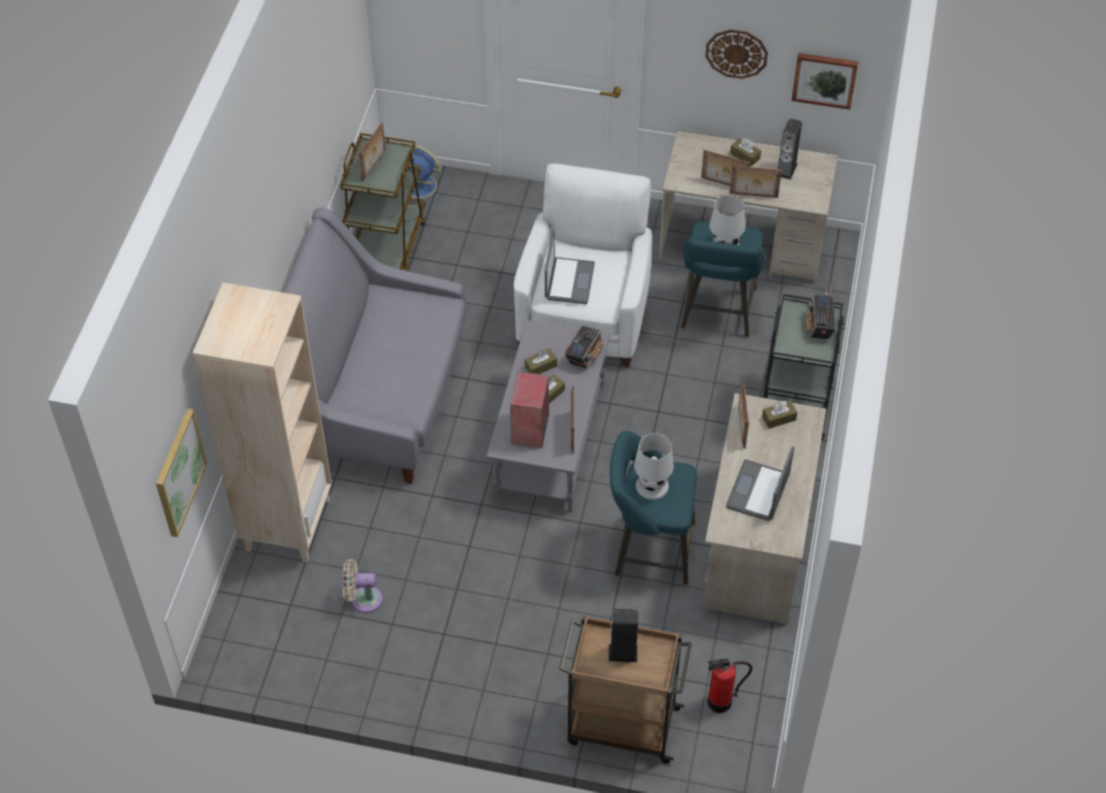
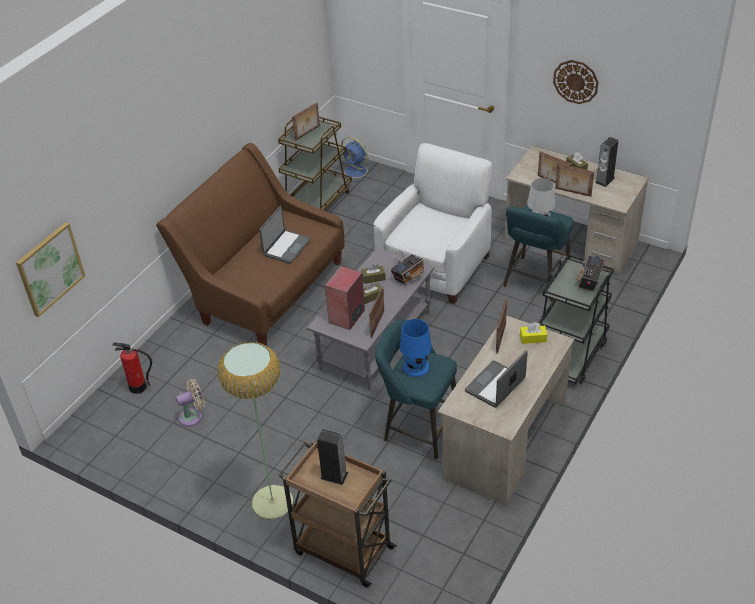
camera: 20 degrees right, 10 degrees down
beige bookcase [193,283,332,563] -> none
grey sofa [283,207,466,483] -> brown sofa [156,143,344,346]
beige fan [342,559,383,613] -> beige fan turned 135 degrees clockwise [176,379,205,427]
laptop [545,230,595,304] -> laptop moved to [259,206,311,264]
white table lamp [634,433,674,500] -> blue table lamp [400,319,432,377]
fire extinguisher [707,659,752,713] -> fire extinguisher moved to [113,343,152,394]
brown tissue box [762,400,797,429] -> yellow tissue box [520,322,547,344]
picture [792,53,858,110] -> none
none -> floor lamp [217,342,293,520]

